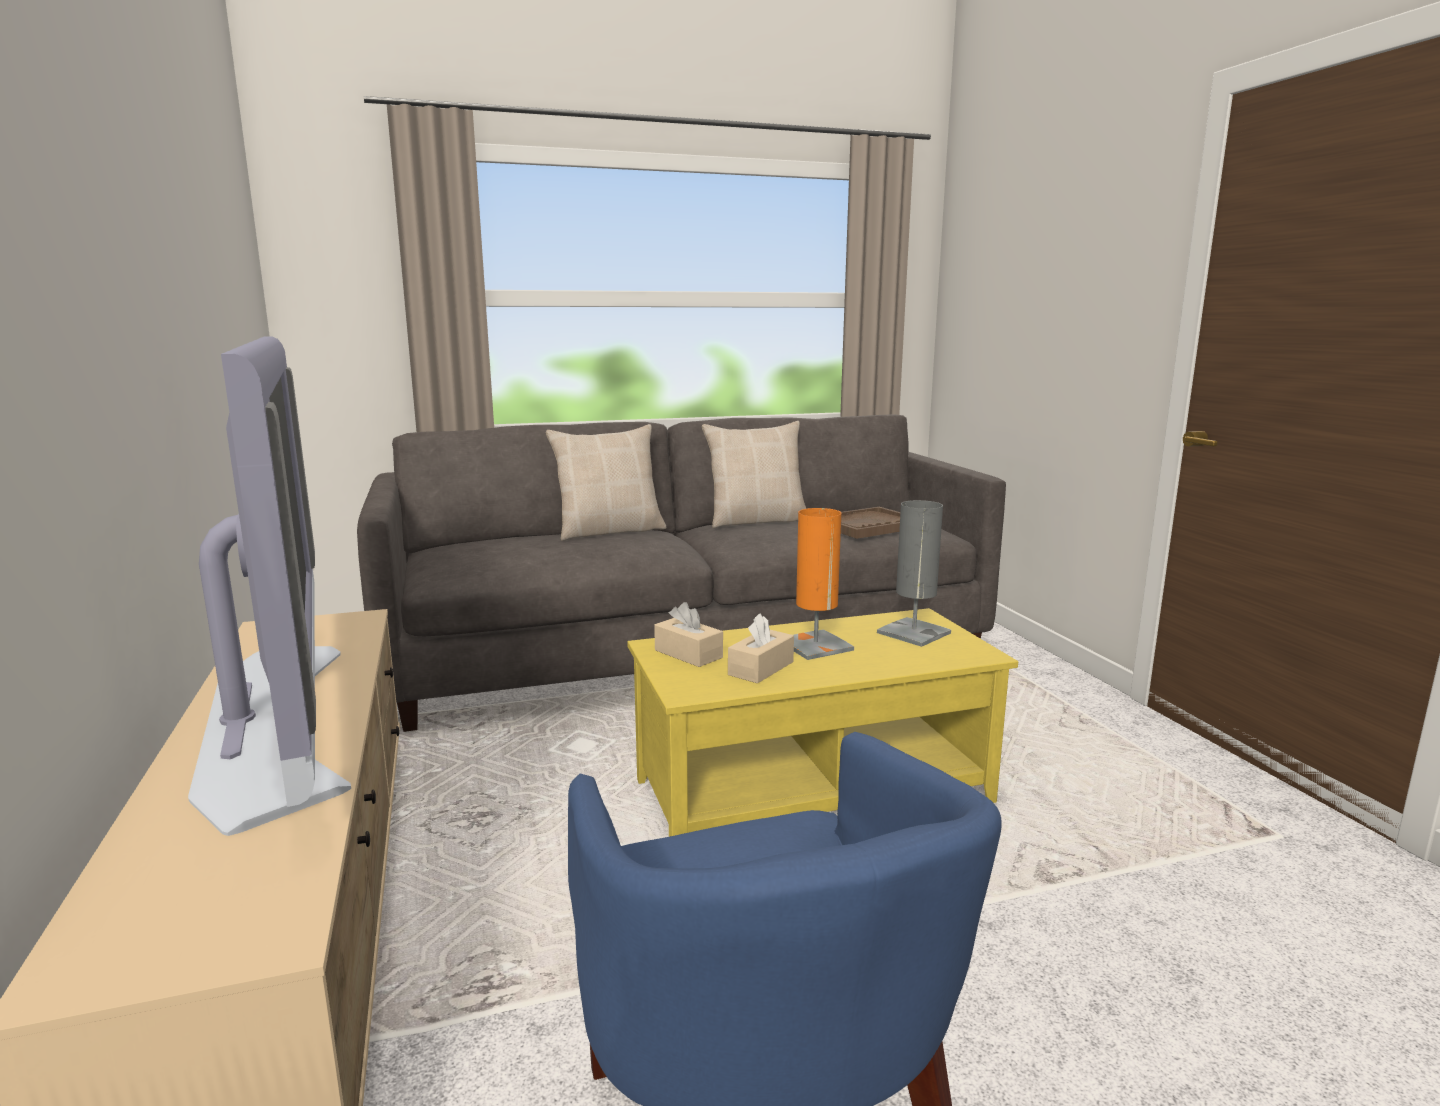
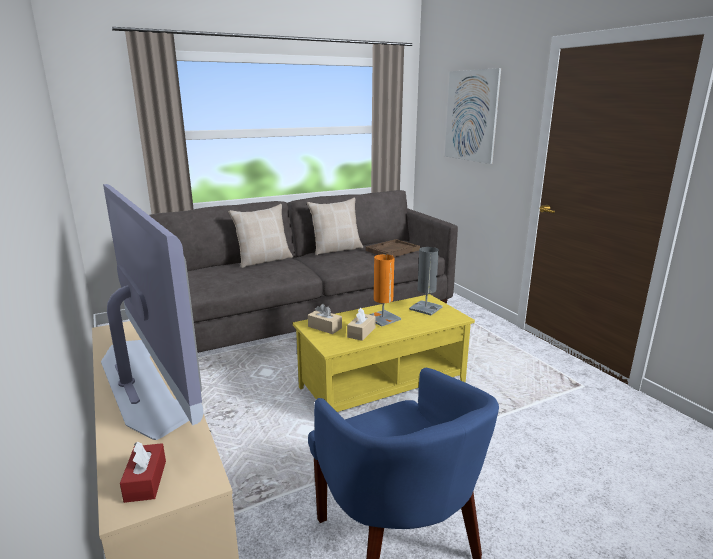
camera: 10 degrees left, 5 degrees up
none -> red tissue box [120,442,166,503]
none -> picture [445,68,501,164]

